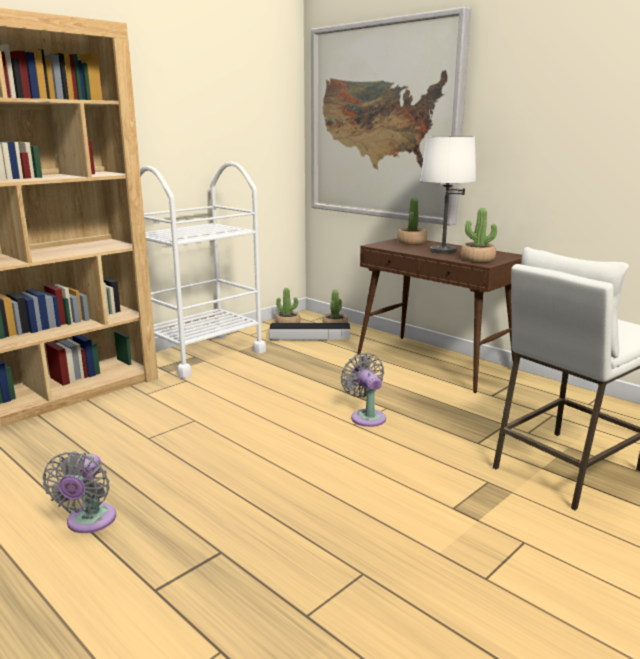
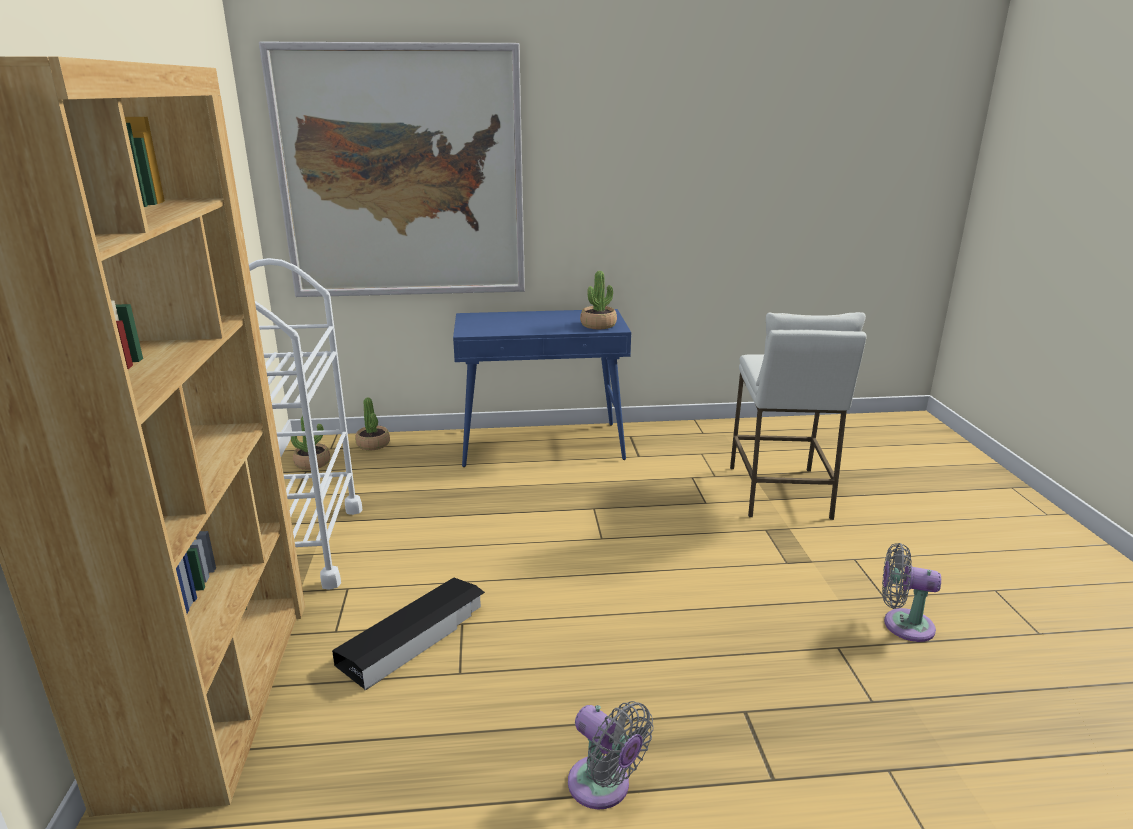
camera: 50 degrees left, 5 degrees up
black storage box [269,323,350,340] -> black storage box moved to [332,578,485,690]
grey fan [341,353,386,427] -> grey fan moved to [882,543,941,642]
brown console table [357,238,522,393] -> blue console table [453,309,631,467]
potted plant [397,197,427,245] -> none
white table lamp [420,135,476,254] -> none

